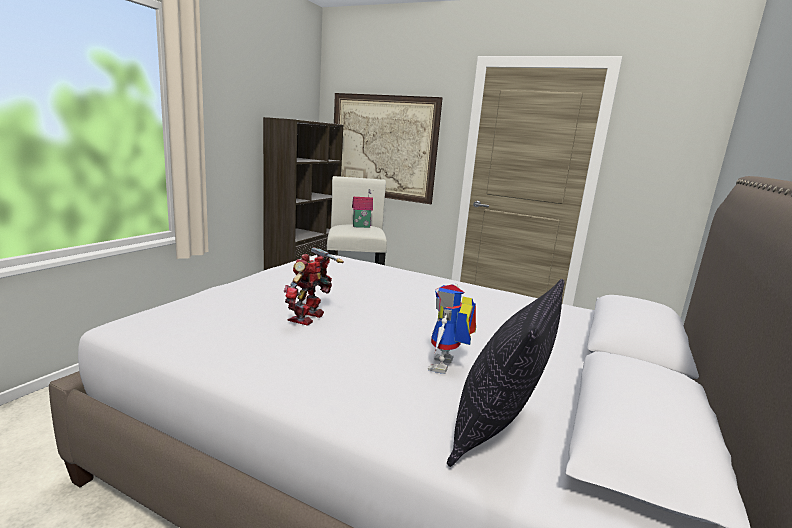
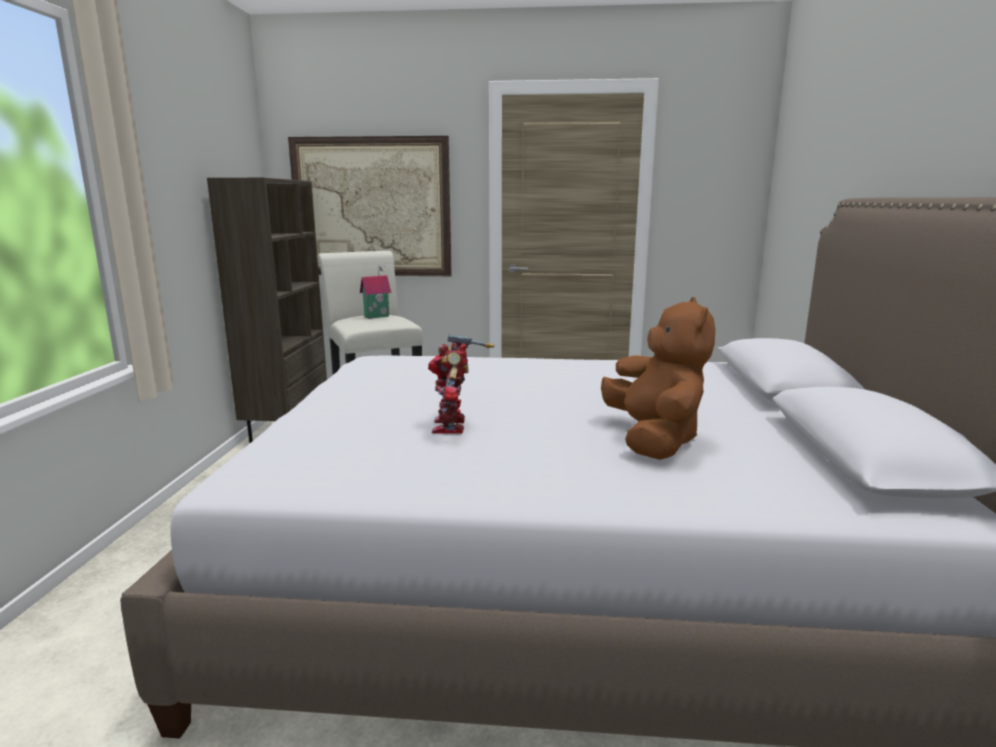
camera: 20 degrees left, 0 degrees up
toy robot [428,284,476,374] -> brown plush toy [601,297,715,460]
pillow [447,279,564,467] -> none

